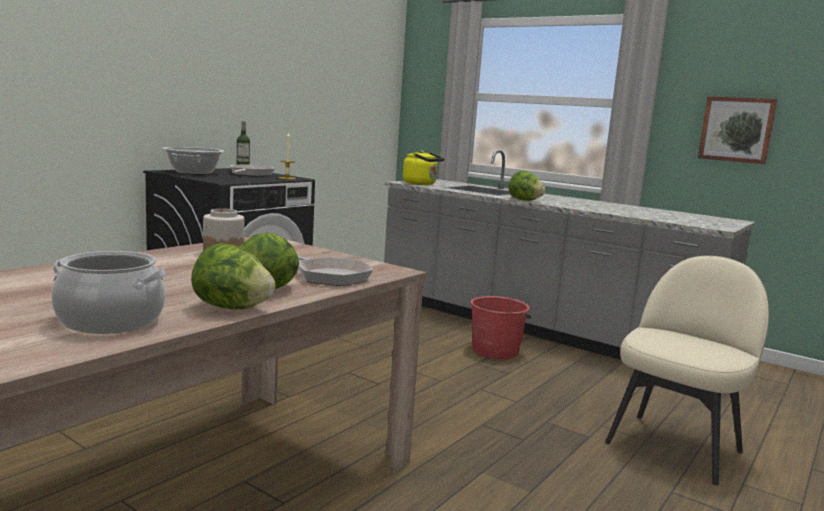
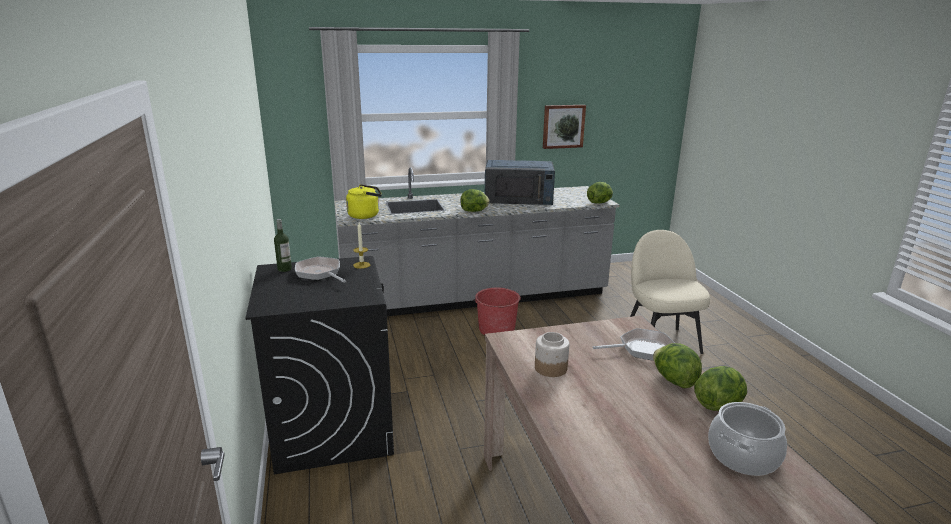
camera: 50 degrees left, 10 degrees up
cooking pot [162,147,225,175] -> none
none -> blue microwave [485,160,555,205]
none -> lettuce [587,182,613,203]

